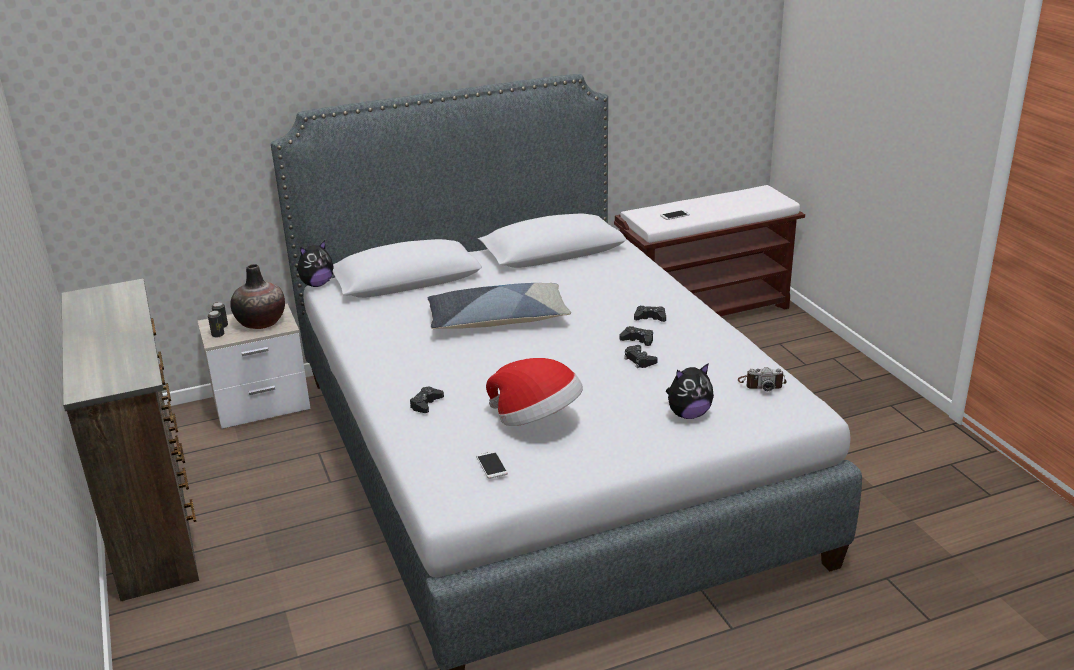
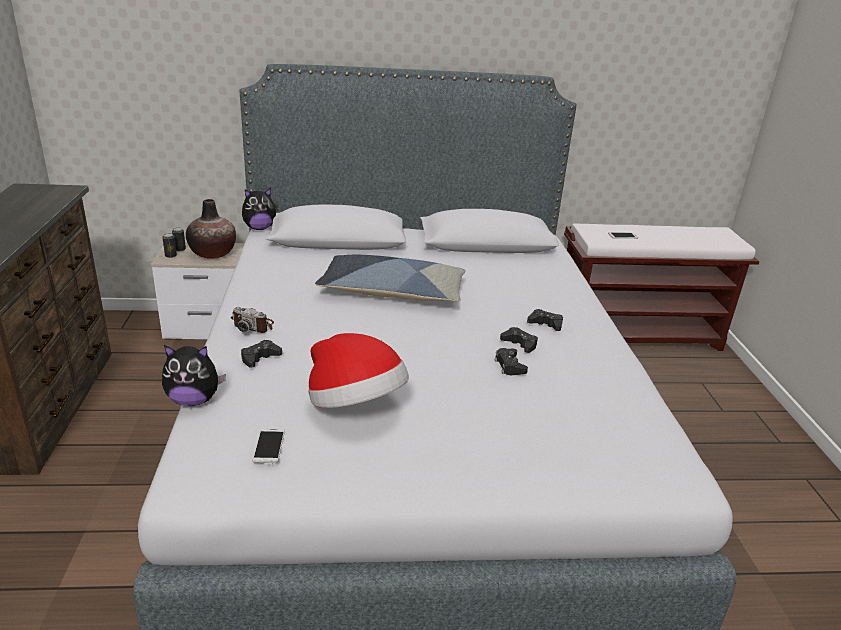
camera: 15 degrees right, 0 degrees up
plush toy [666,363,714,419] -> plush toy moved to [162,345,226,406]
camera [738,367,787,391] -> camera moved to [231,307,274,333]

